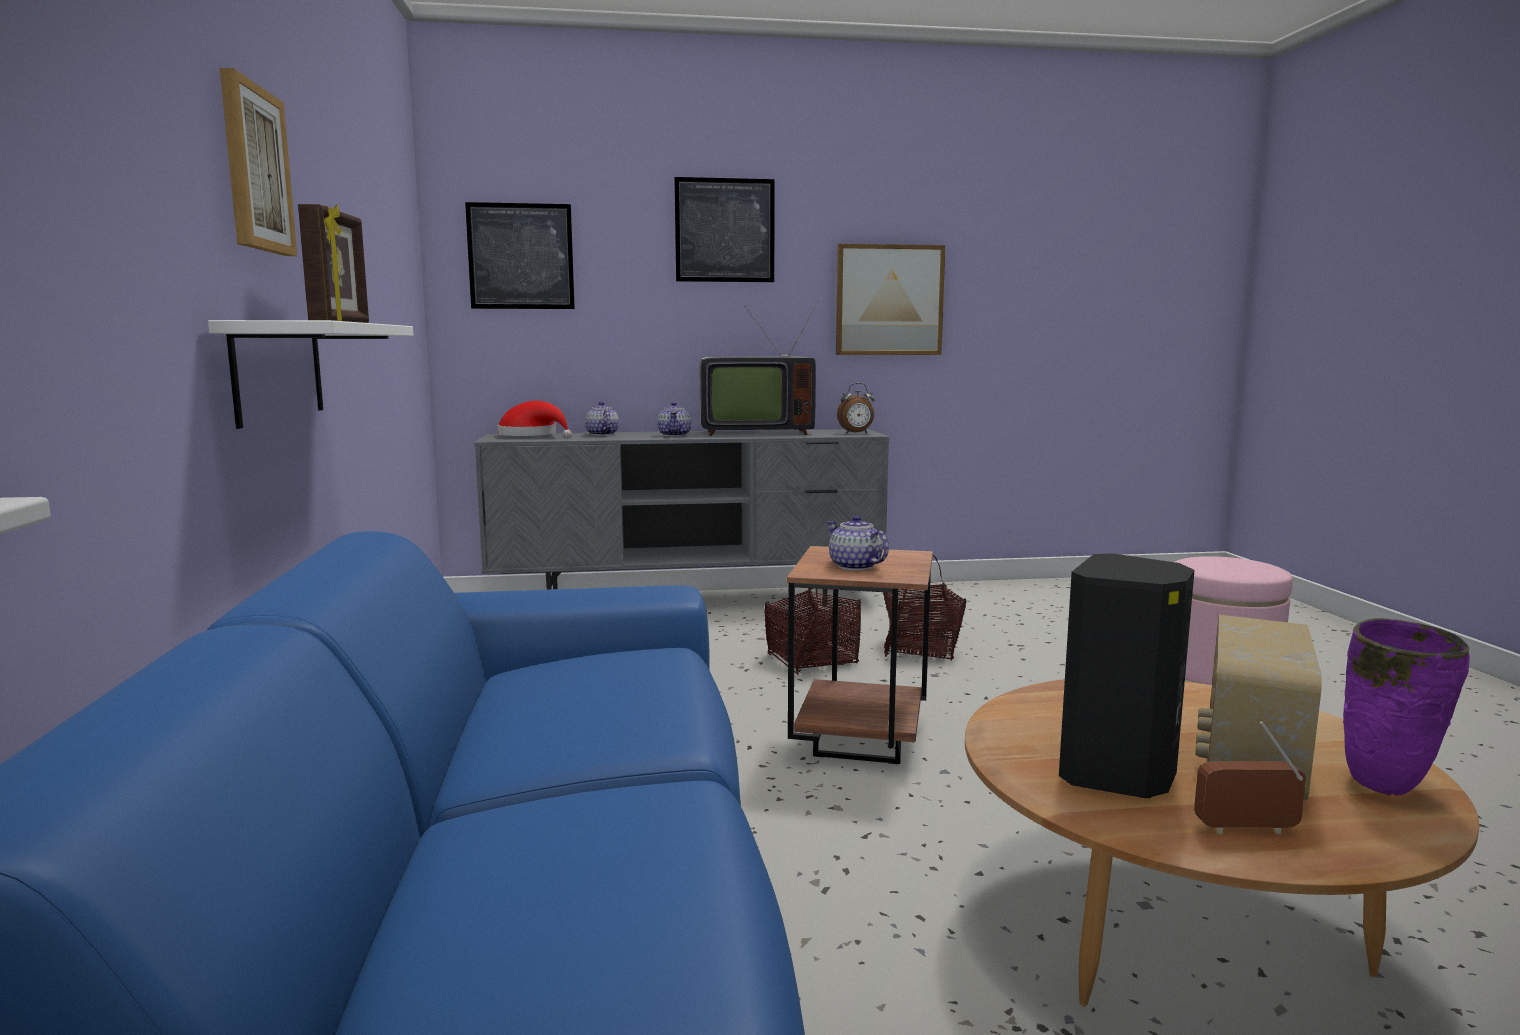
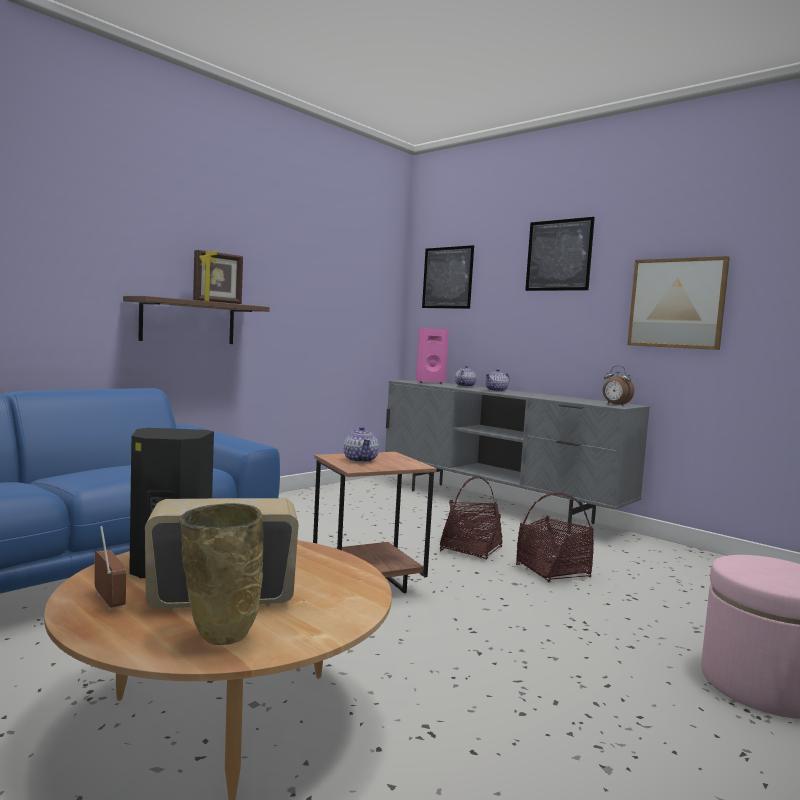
camera: 50 degrees right, 5 degrees down
white shelf [208,320,413,429] -> brown shelf [123,296,270,344]
picture [220,68,297,256] -> none
red hat [497,401,572,438] -> pink speaker [416,328,449,384]
television [700,300,819,436] -> none
teapot [827,515,889,571] -> teapot turned 150 degrees clockwise [344,426,379,463]
purple vase [1343,618,1470,796] -> beige vase [179,503,263,645]

